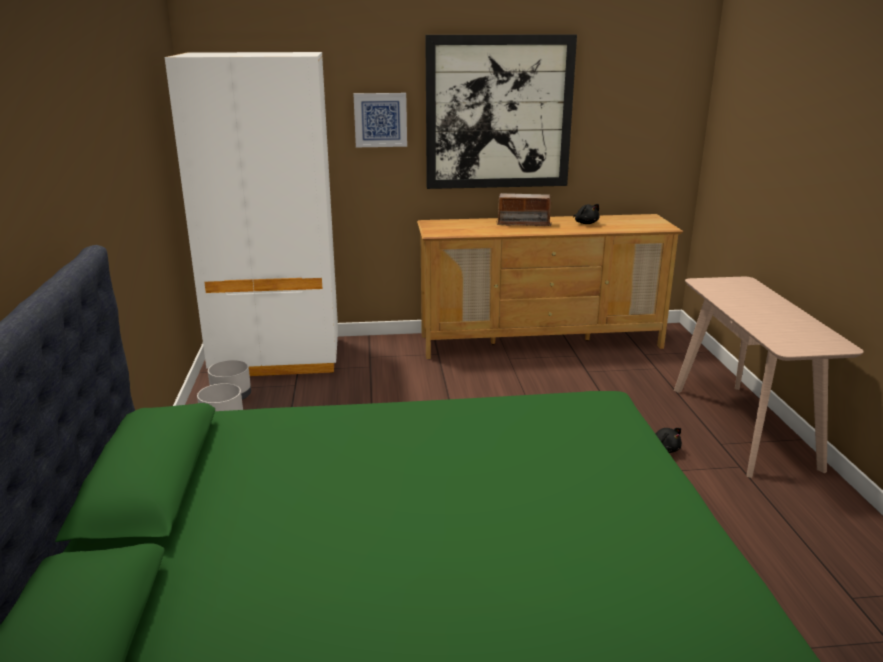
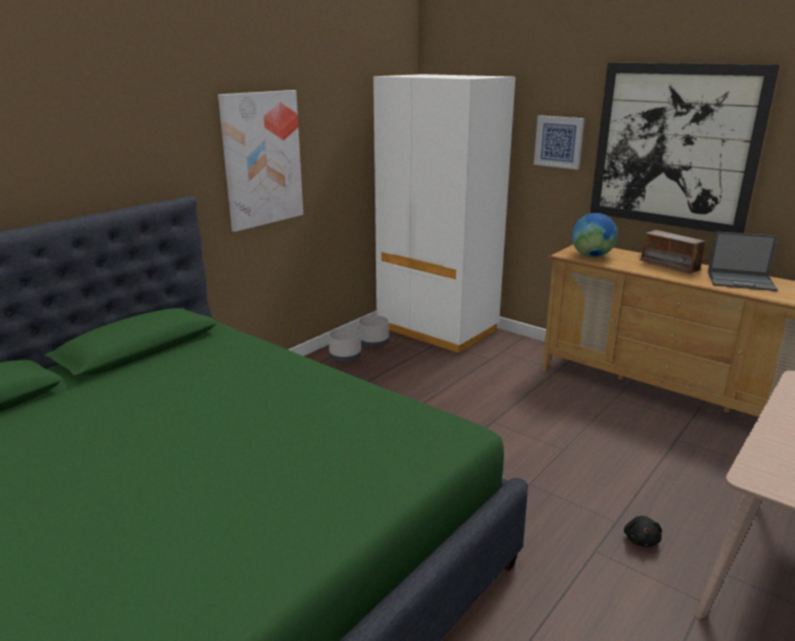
camera: 45 degrees right, 0 degrees up
black plush toy [573,204,600,224] -> laptop [708,231,778,291]
none -> picture [218,90,303,232]
none -> globe [572,213,618,257]

